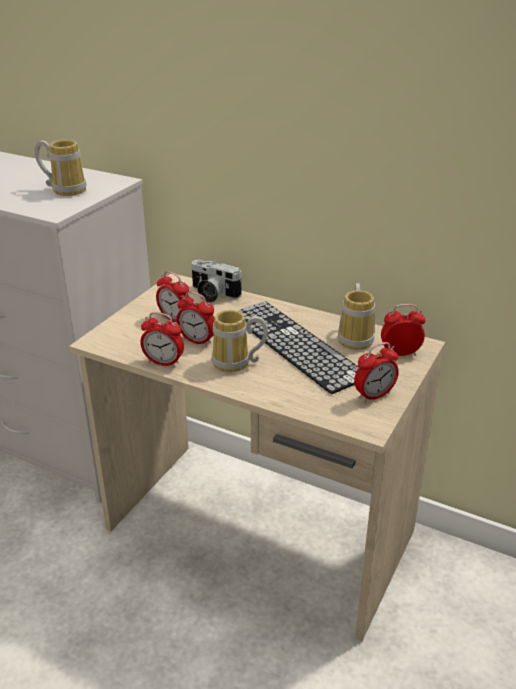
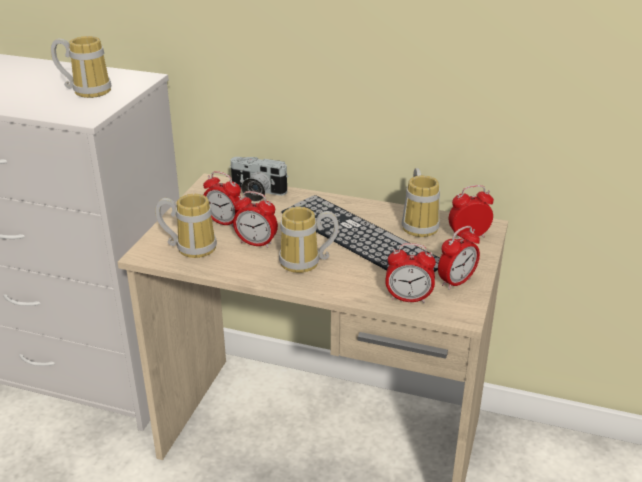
camera: 10 degrees left, 0 degrees up
alarm clock [140,312,184,367] -> alarm clock moved to [385,243,436,303]
none -> mug [155,194,217,258]

